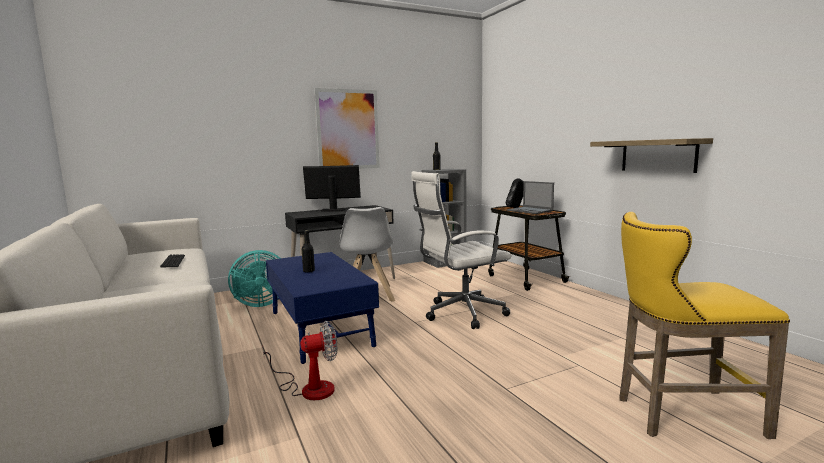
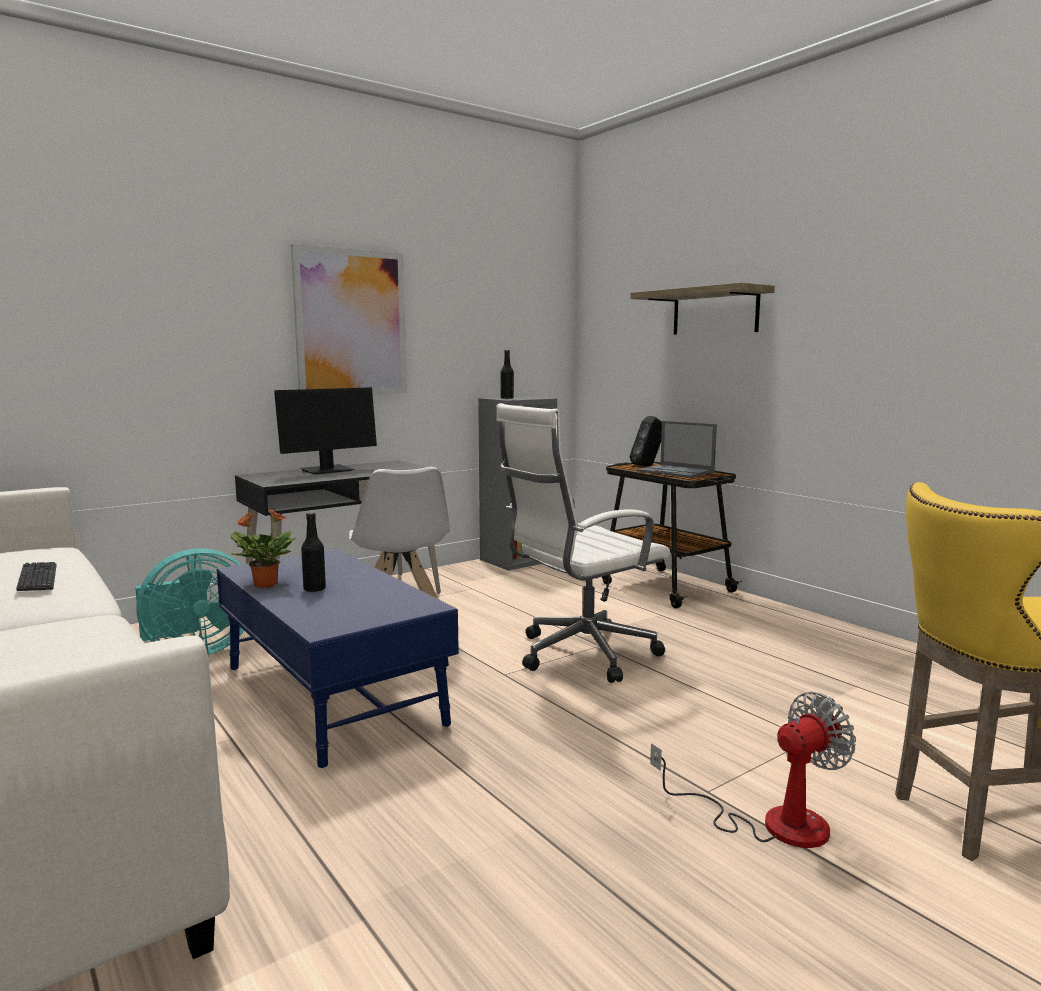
camera: 10 degrees left, 0 degrees up
fan [263,321,337,400] -> fan moved to [650,692,856,848]
monitor [303,165,361,212] -> monitor turned 150 degrees clockwise [274,387,377,475]
shelf [590,138,713,173] -> shelf moved to [630,282,775,335]
none -> potted plant [231,509,296,588]

